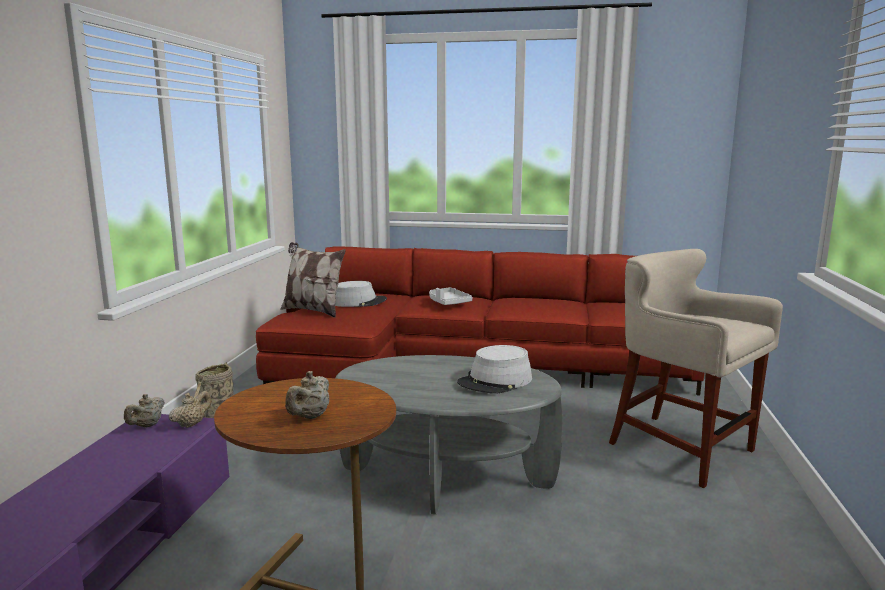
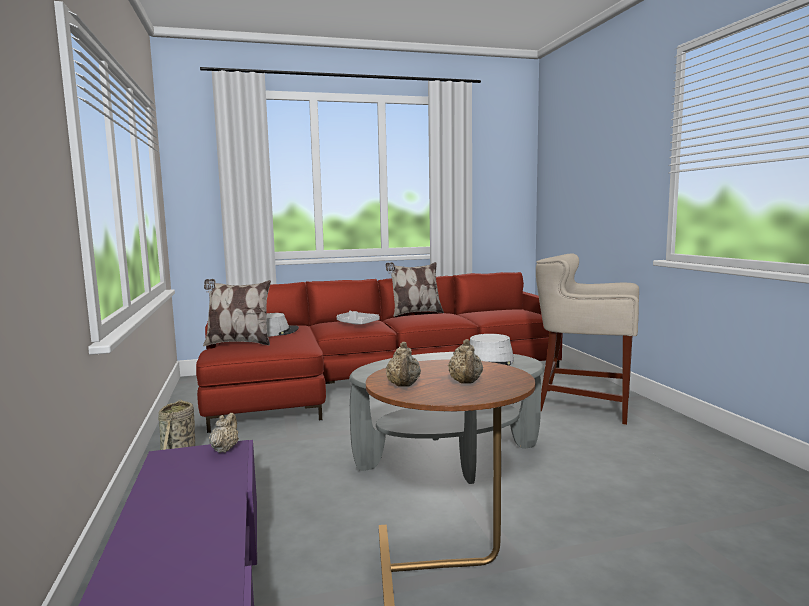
camera: 25 degrees left, 5 degrees down
beige teapot [124,394,165,427] -> beige teapot moved to [386,342,421,387]
none -> pillow [386,262,444,317]

